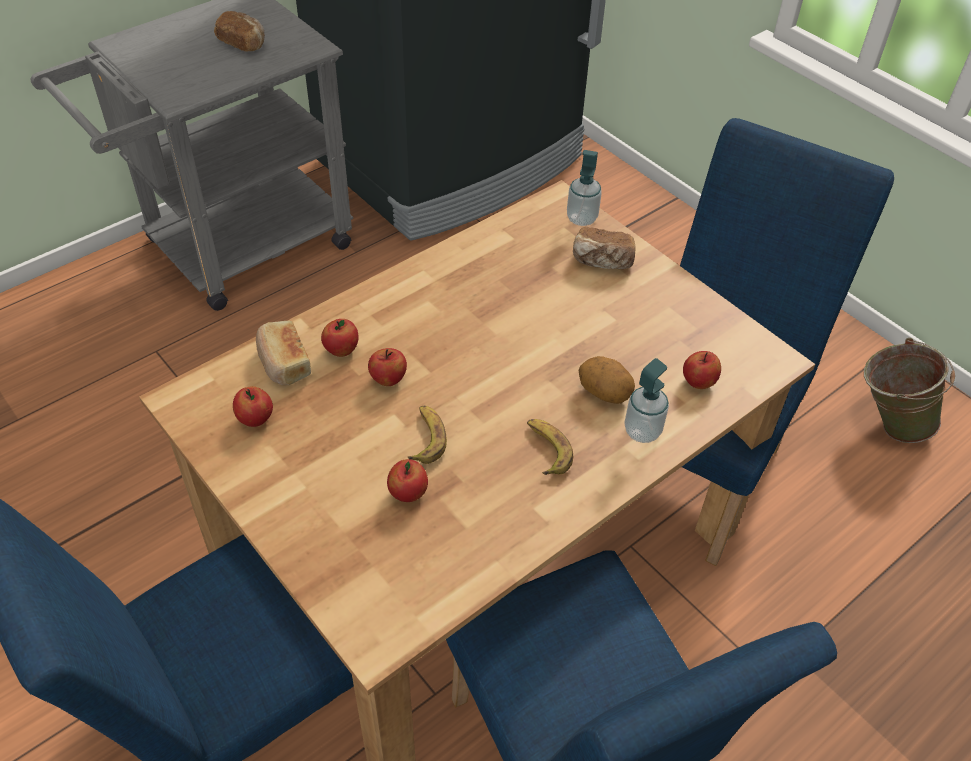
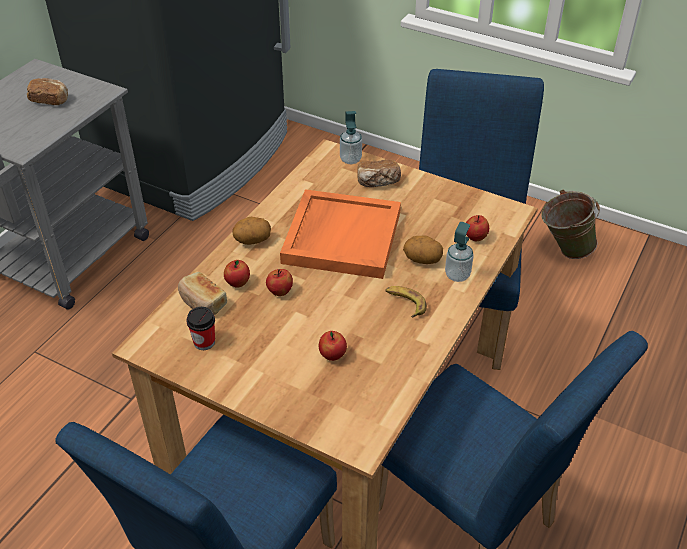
camera: 20 degrees left, 5 degrees down
apple [233,386,273,427] -> cup [186,307,215,350]
banana [408,406,447,464] -> none
none -> potato [232,217,271,245]
none -> orange tray [280,189,401,279]

